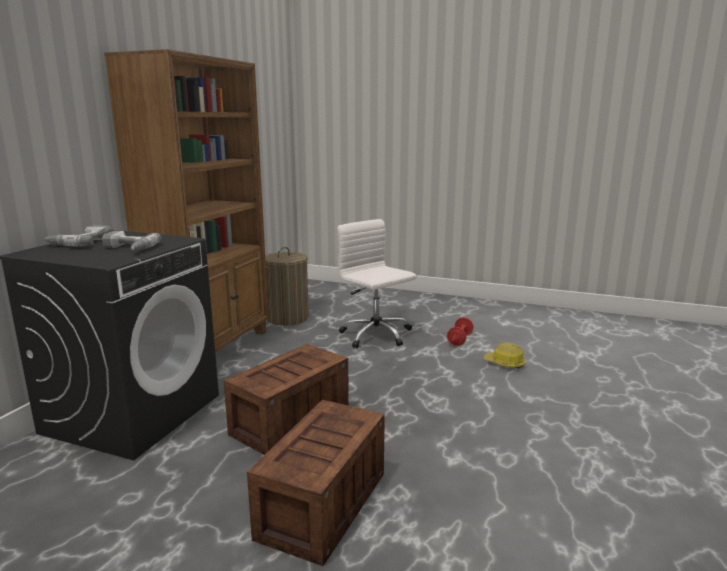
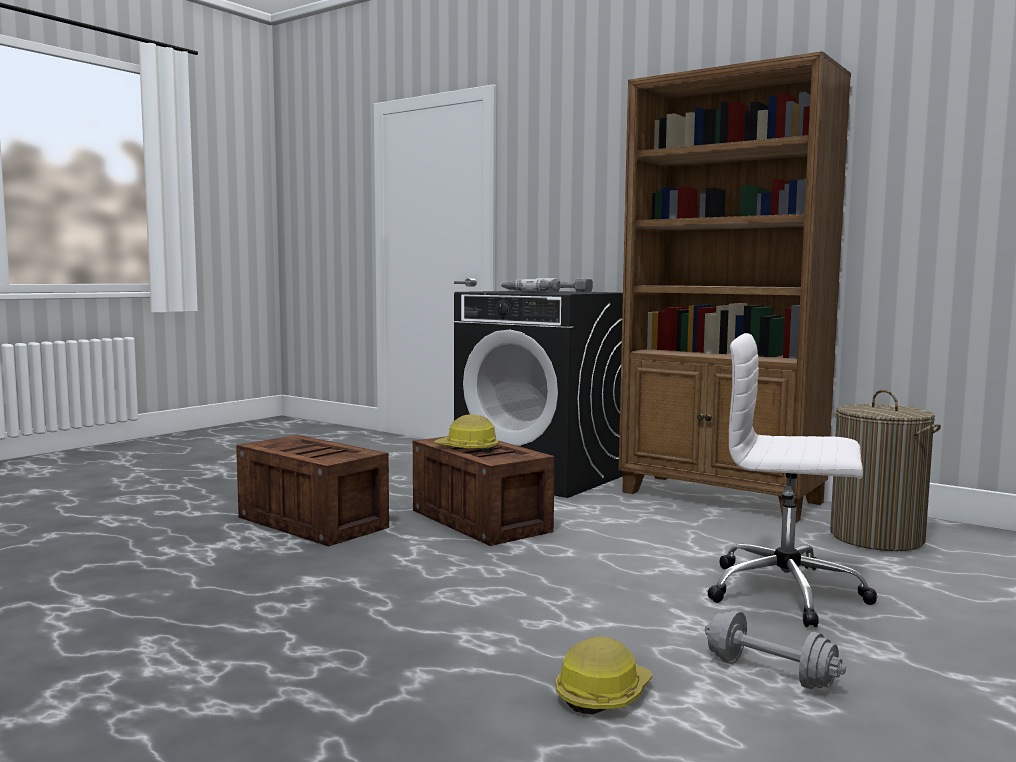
camera: 105 degrees right, 10 degrees down
white office chair [338,219,417,348] -> white office chair turned 135 degrees counterclockwise [708,333,877,627]
red dumbbell [447,317,474,346] -> grey dumbbell [704,611,846,689]
none -> hard hat [434,415,499,453]

